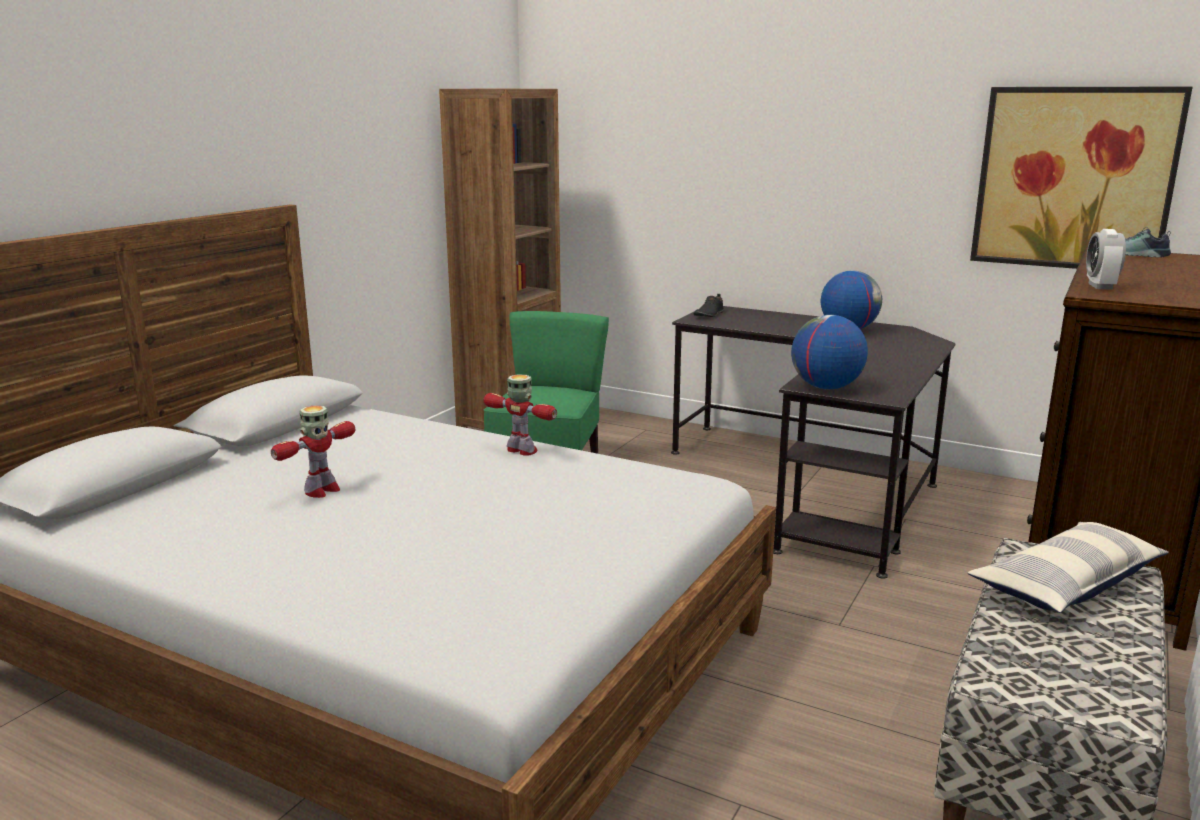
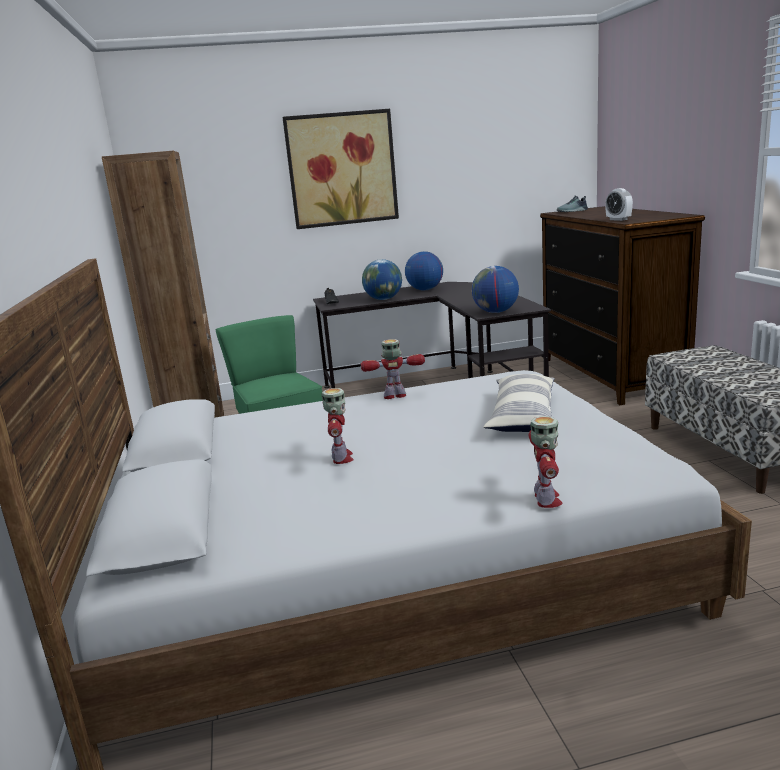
camera: 40 degrees left, 0 degrees up
pillow [967,522,1169,613] -> pillow moved to [483,374,555,432]
picture [970,87,1192,269] -> picture moved to [282,109,399,229]
none -> globe [362,259,402,300]
none -> toy robot [529,416,563,508]

